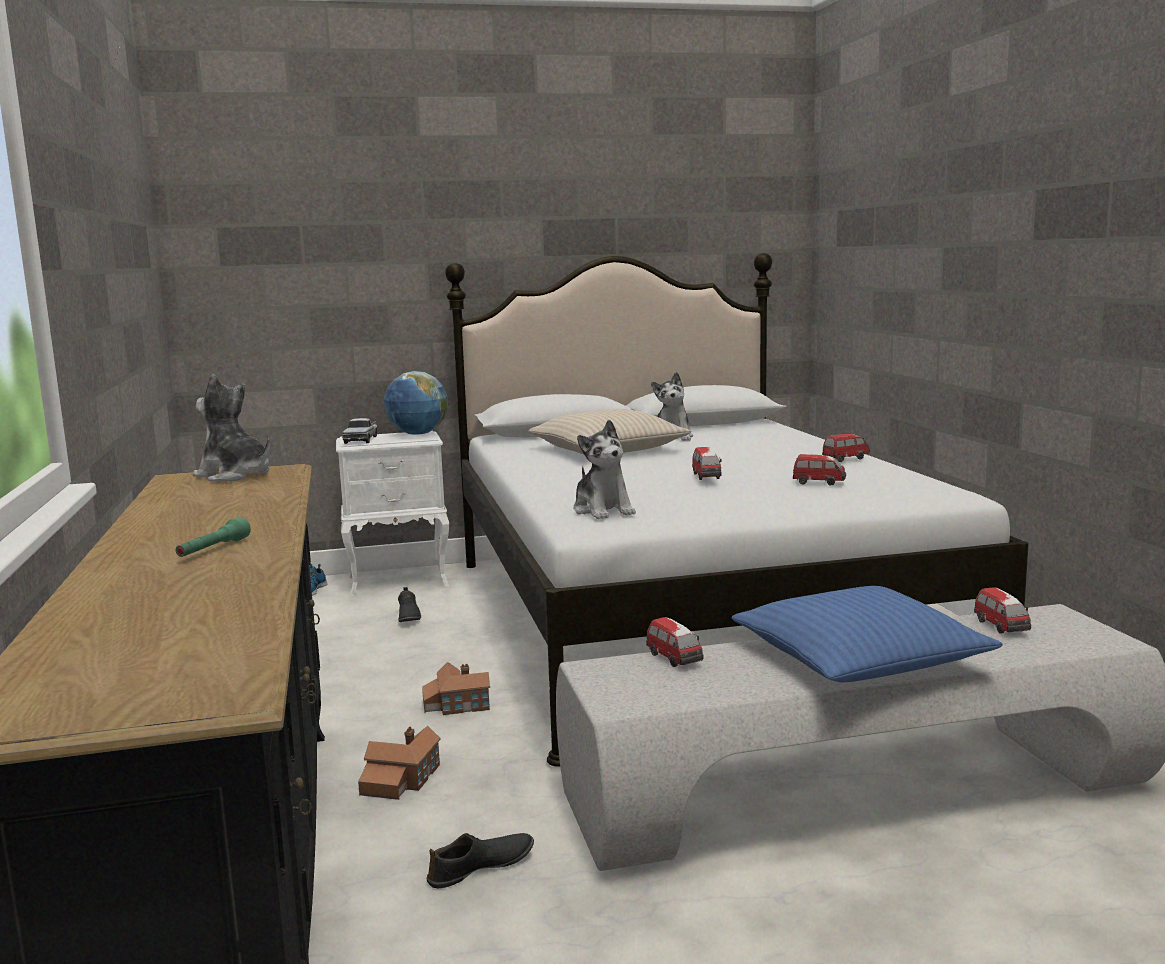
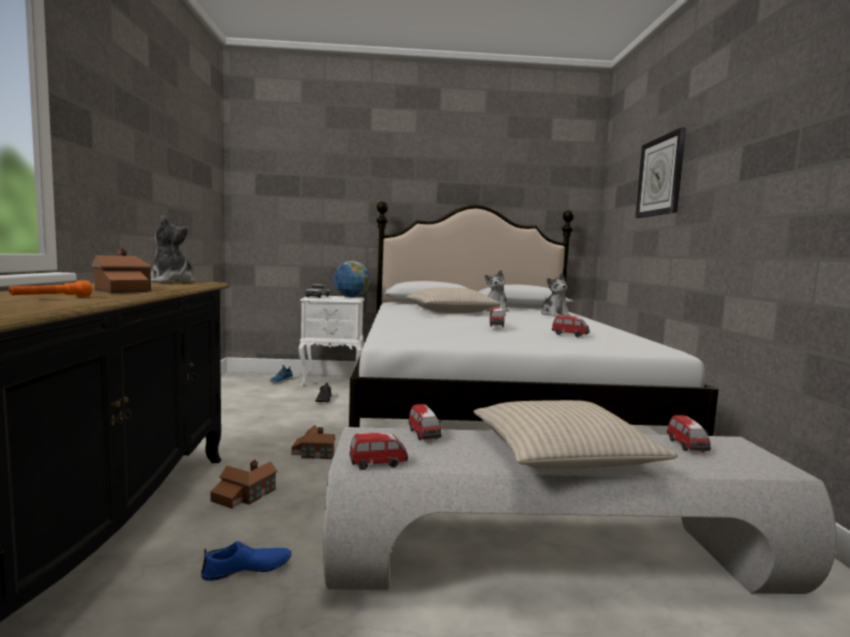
camera: 10 degrees right, 5 degrees down
green flashlight [176,517,251,557] -> orange flashlight [9,280,92,297]
black shoe [427,833,534,888] -> blue shoe [201,541,292,581]
plush toy [573,420,636,519] -> plush toy moved to [541,273,571,317]
blue pillow [731,586,1003,682] -> beige pillow [474,400,678,469]
toy car [822,434,870,462] -> toy car moved to [349,433,408,470]
none -> toy house [91,248,153,293]
none -> wall clock [635,127,686,218]

